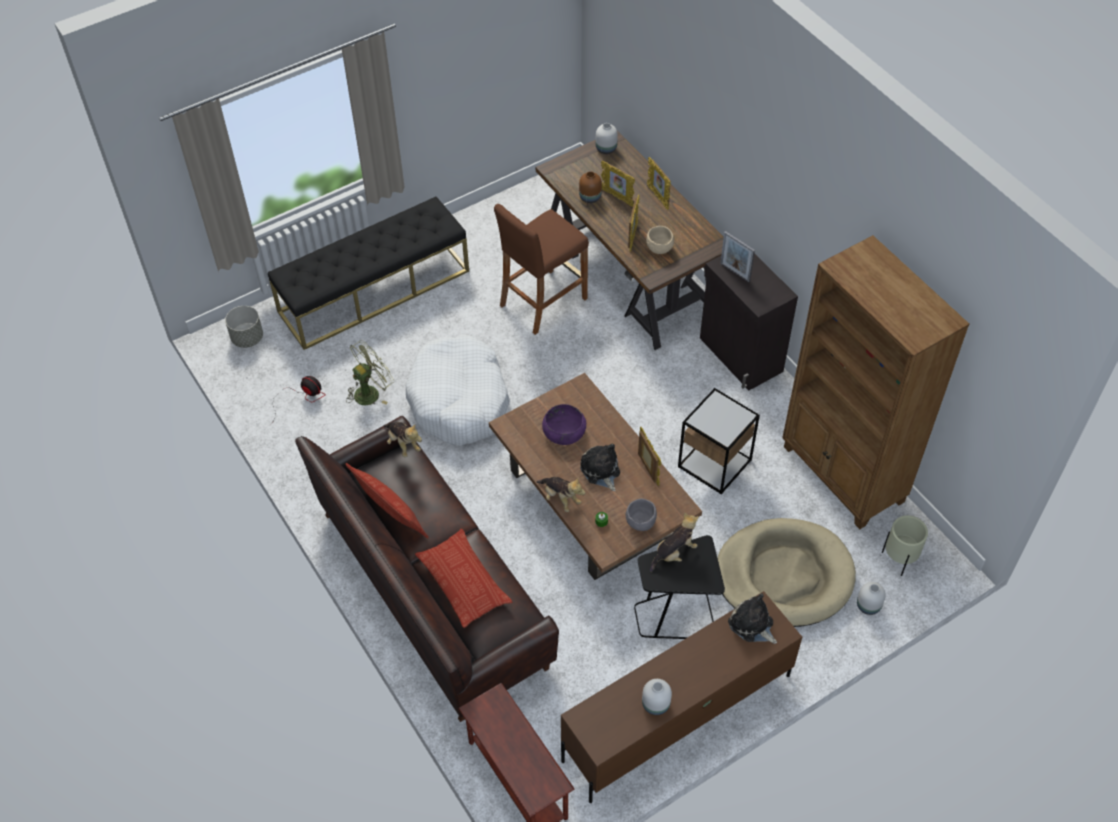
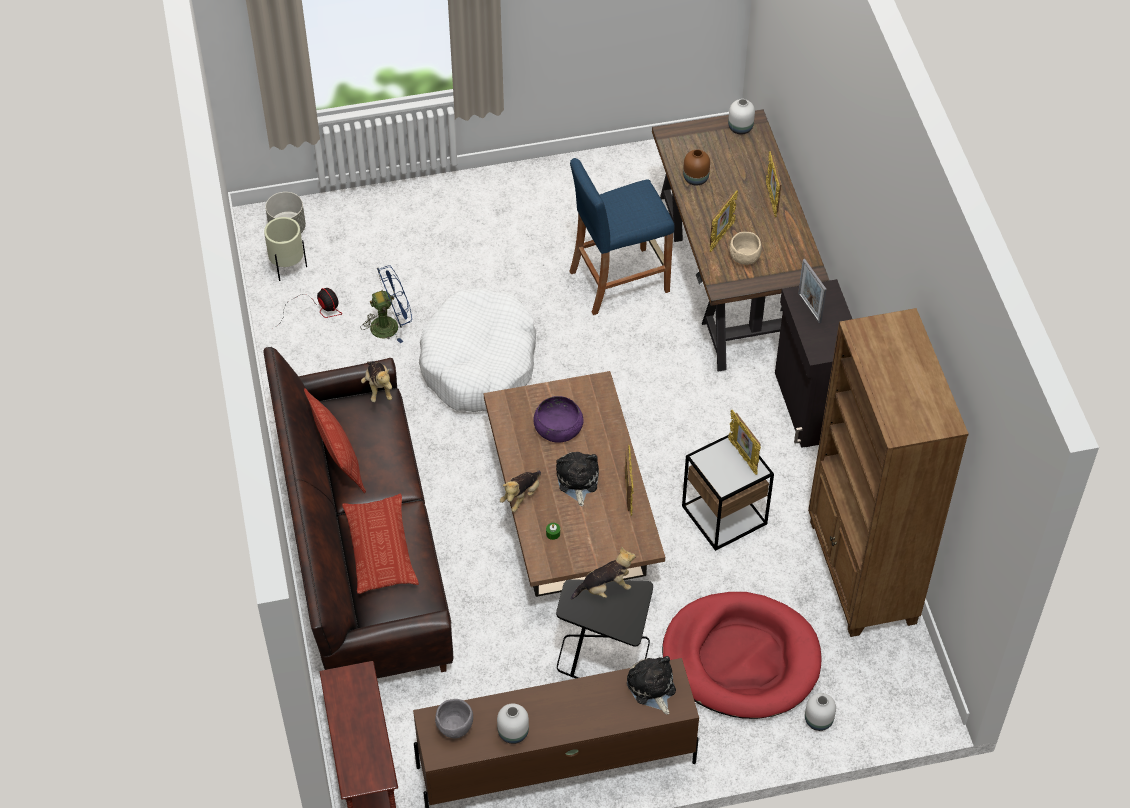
camera: 20 degrees right, 0 degrees up
black bench [268,197,469,350] -> none
green fan [346,340,394,405] -> blue fan [361,265,412,344]
brown stool [494,204,589,335] -> blue stool [569,158,674,315]
plush toy [536,477,585,512] -> plush toy turned 60 degrees clockwise [500,470,541,512]
picture frame [601,160,635,207] -> picture frame moved to [728,410,761,475]
grey bowl [626,499,657,531] -> grey bowl moved to [435,699,473,739]
beige dog bed [717,518,856,627] -> red dog bed [662,592,822,719]
beige planter [882,515,928,576] -> beige planter moved to [264,217,307,281]

